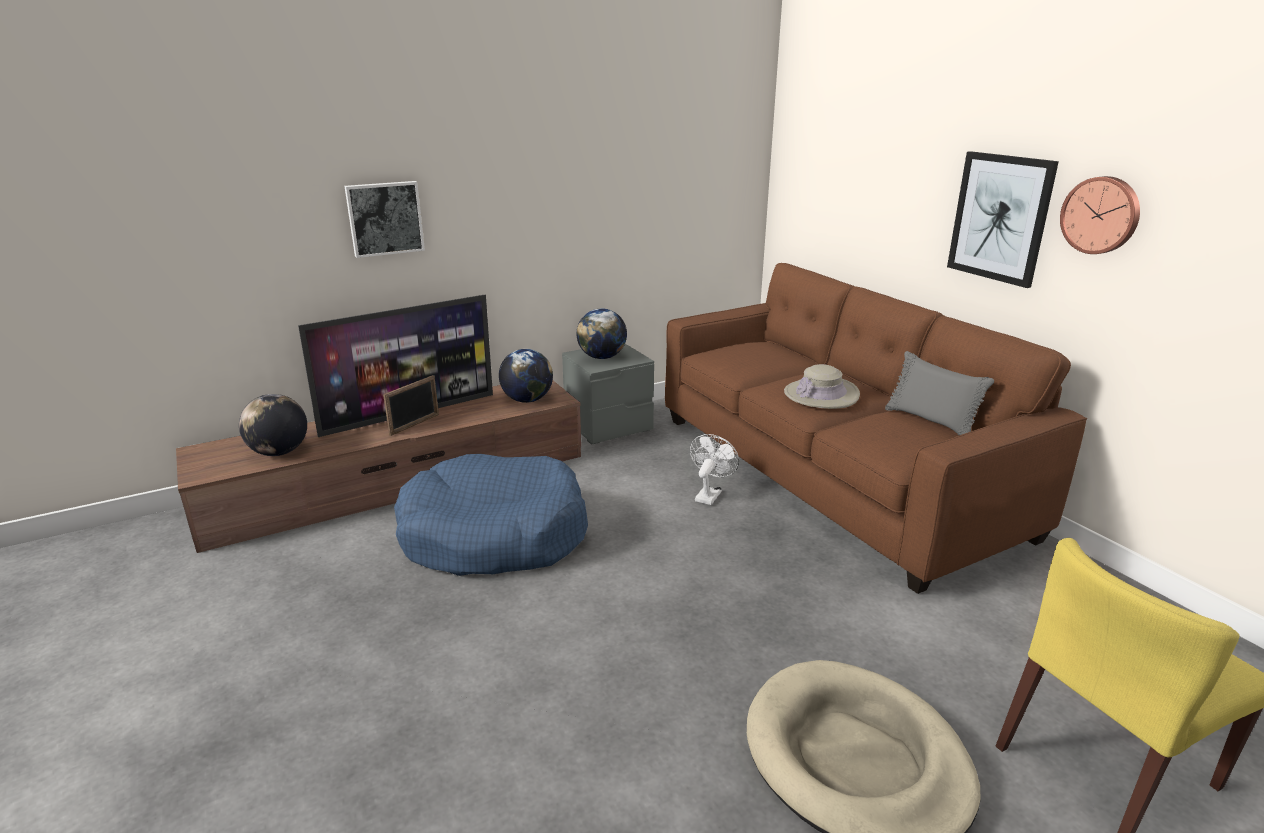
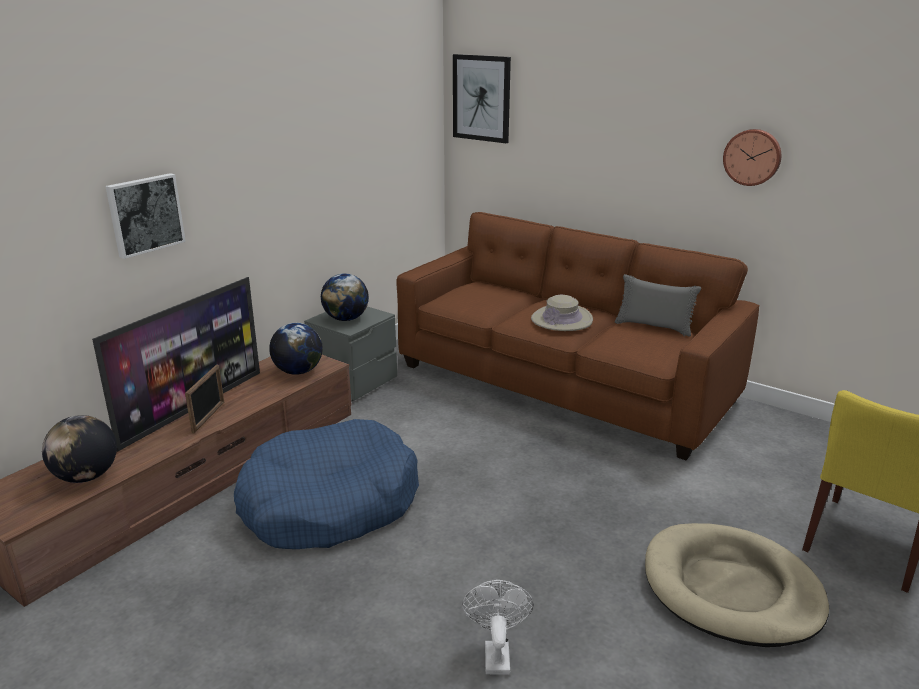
camera: 25 degrees left, 0 degrees up
white fan [690,434,739,505] -> white fan moved to [462,580,533,675]
picture [947,151,1059,288] -> picture moved to [453,54,511,143]

